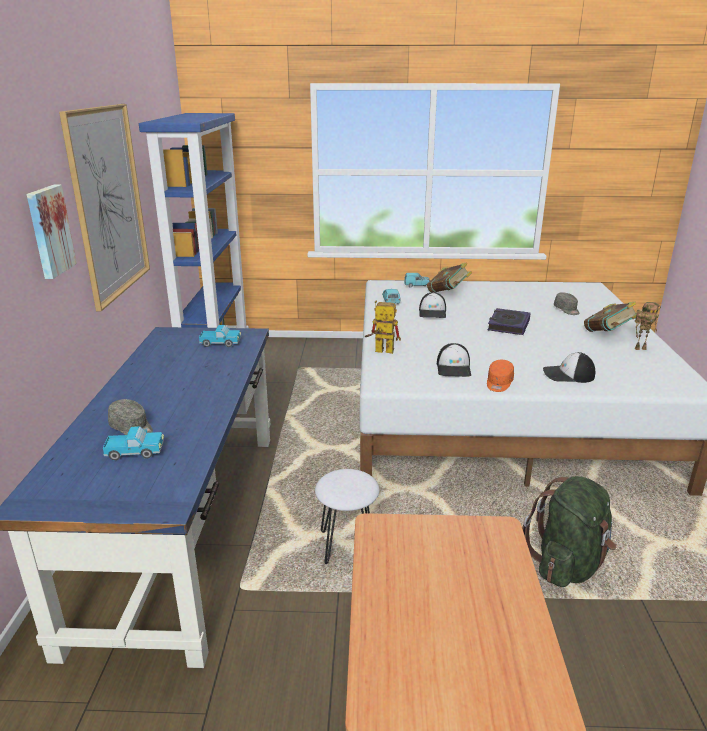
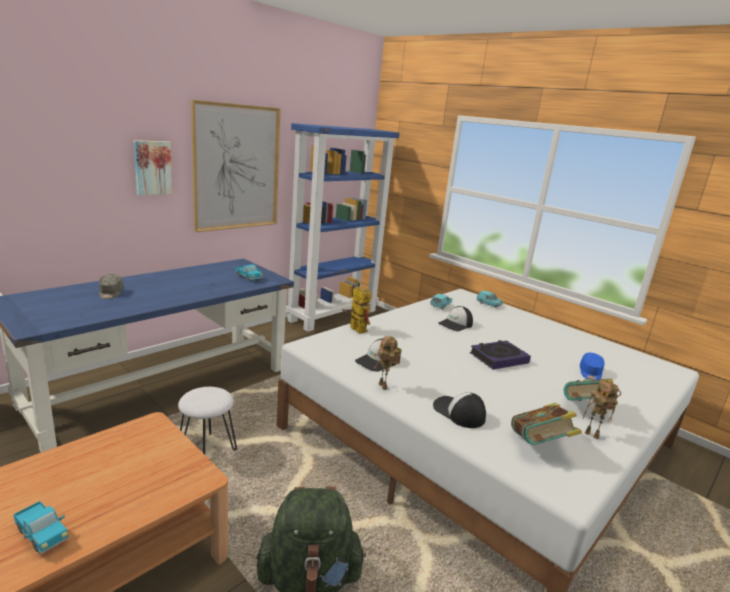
camera: 40 degrees right, 5 degrees down
toy truck [103,426,164,460] -> toy truck moved to [14,501,69,554]
book [427,262,472,293] -> book moved to [511,403,582,445]
orange cap [487,360,514,392] -> toy robot [374,336,402,390]
grey cap [554,292,580,315] -> blue cap [580,353,605,380]

